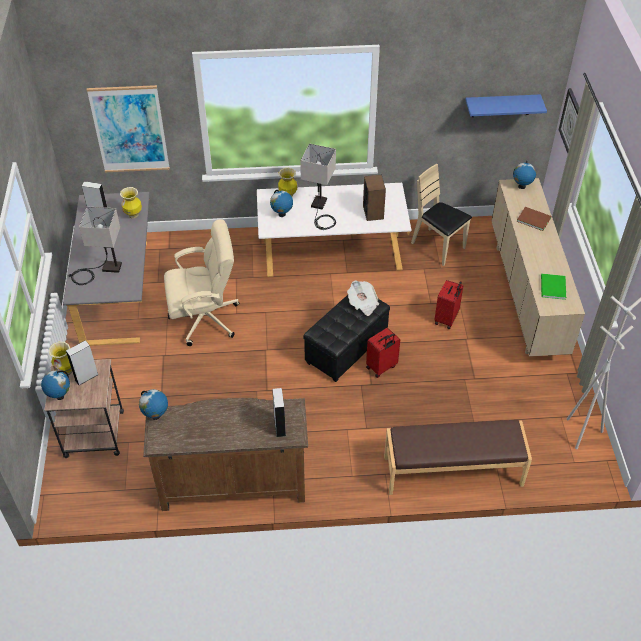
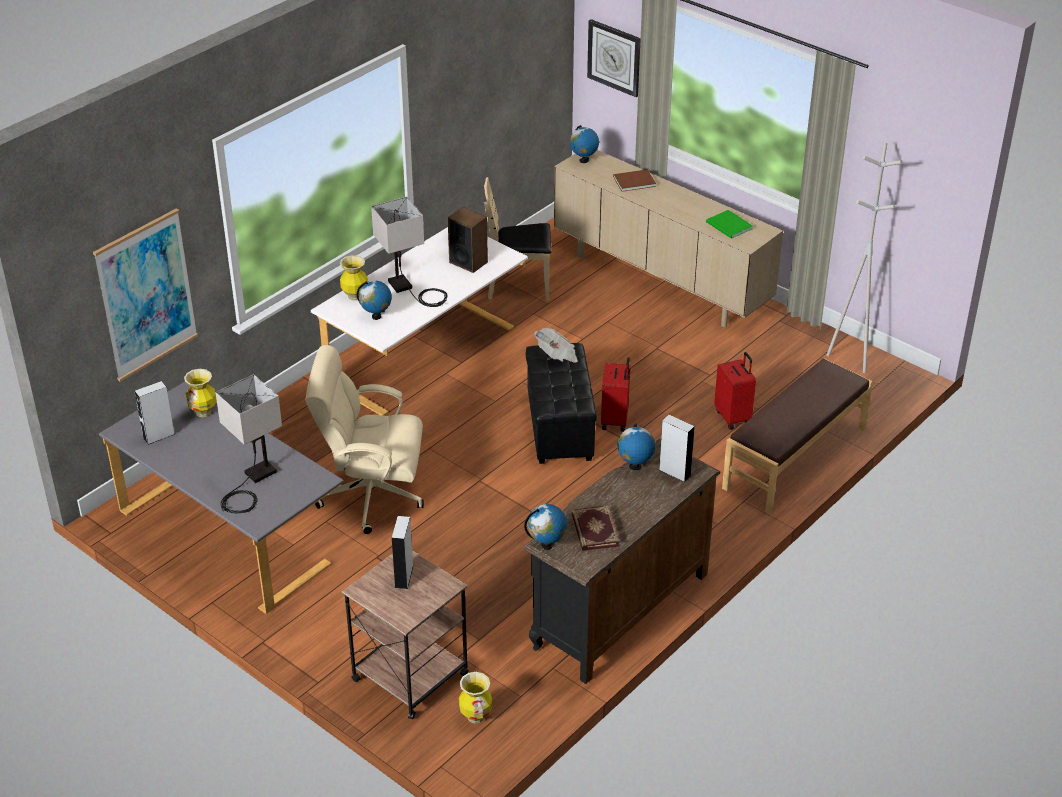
camera: 45 degrees left, 10 degrees down
globe [41,371,70,400] -> globe moved to [617,424,655,470]
vase [49,342,72,375] -> vase moved to [459,672,492,724]
beige office chair [164,219,239,346] -> beige office chair turned 120 degrees counterclockwise [306,345,424,534]
red suitcase [434,280,463,329] -> red suitcase moved to [714,352,756,430]
blue shelf [465,94,547,117] -> none
none -> book [571,505,620,551]

